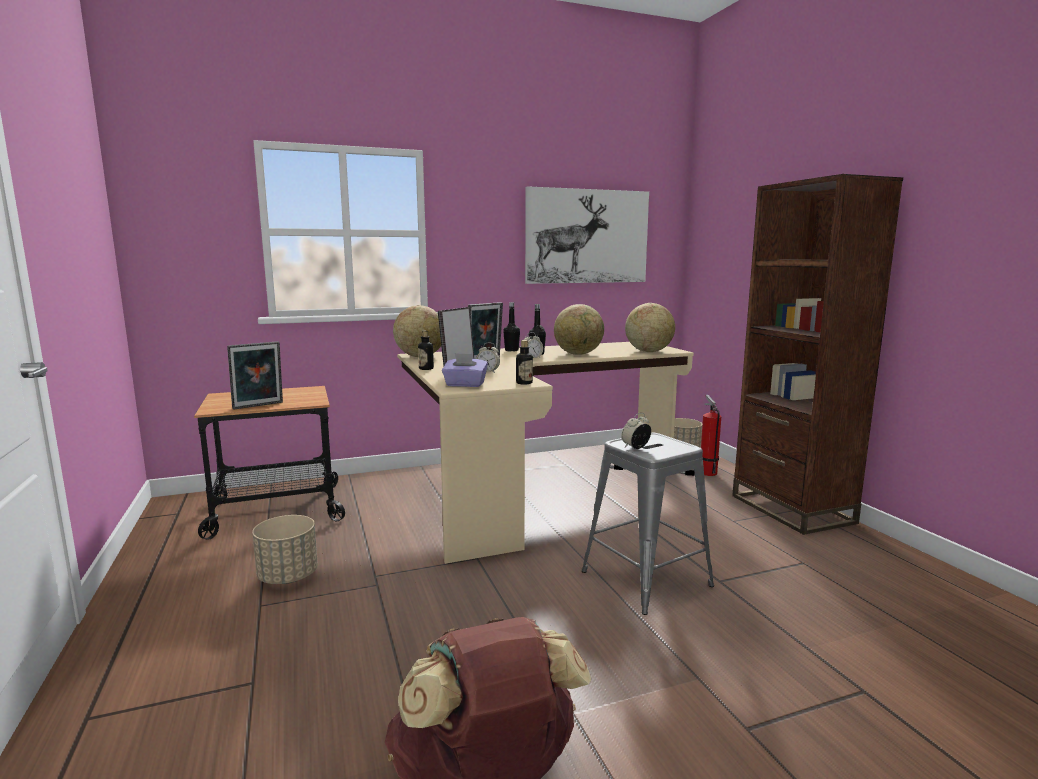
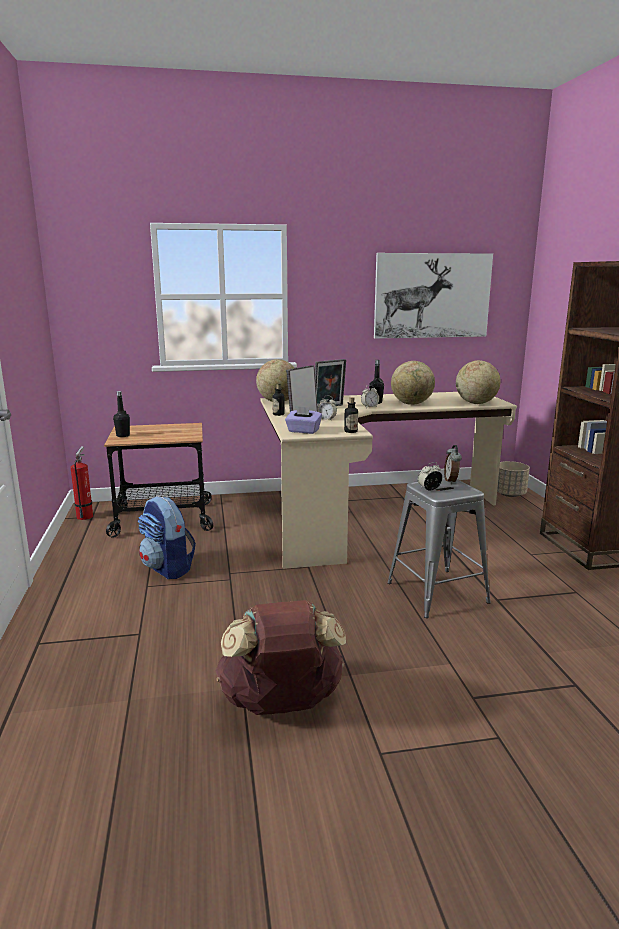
camera: 10 degrees right, 5 degrees up
picture frame [227,341,283,410] -> none
beige planter [252,515,318,584] -> backpack [138,496,196,579]
black bottle [503,302,520,352] -> black bottle moved to [113,391,130,437]
fire extinguisher [701,395,721,476] -> fire extinguisher moved to [71,446,93,520]
none -> alarm clock [444,445,462,484]

